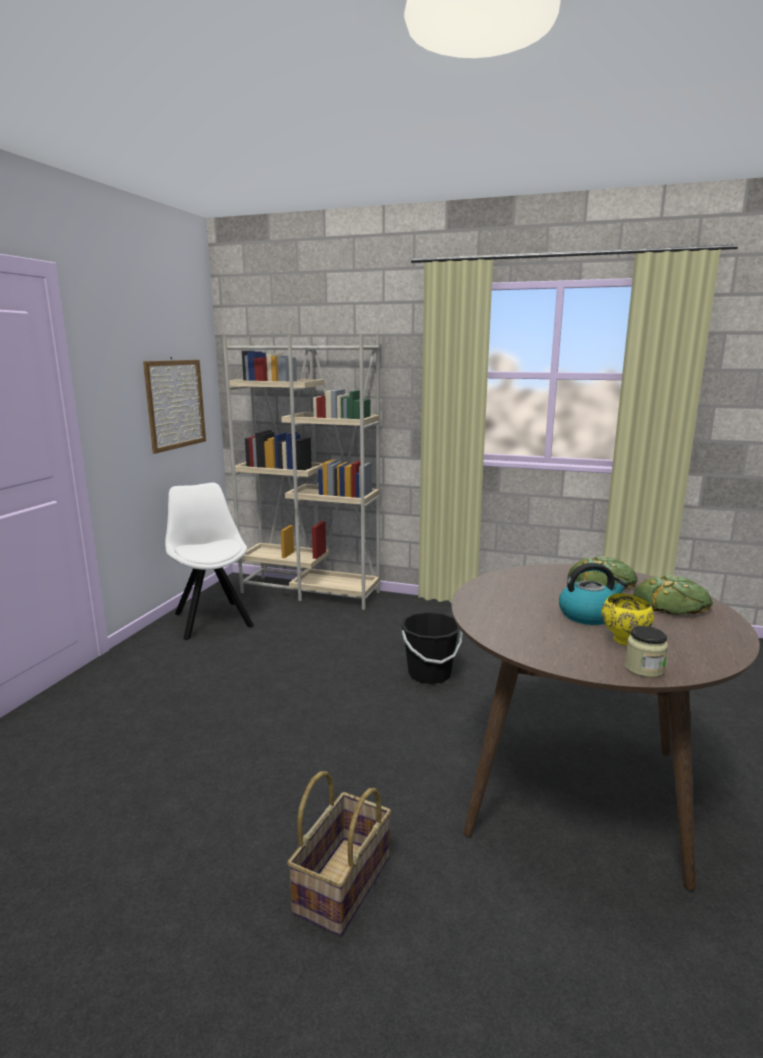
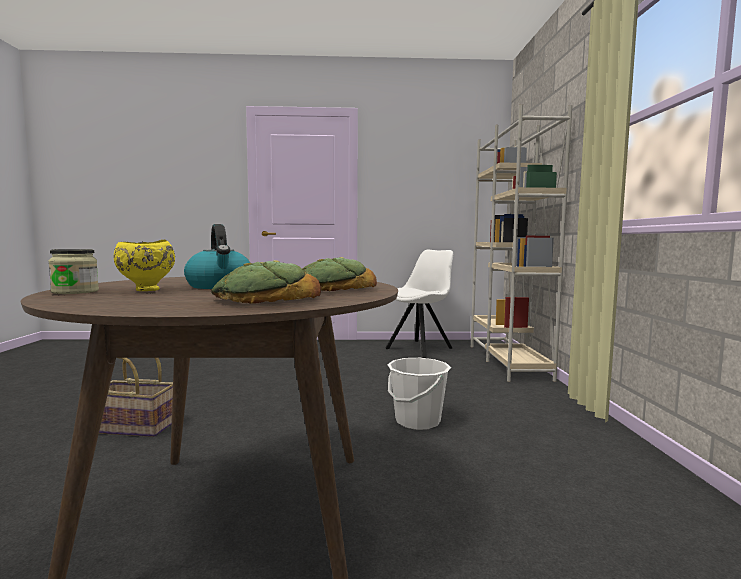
camera: 70 degrees right, 10 degrees down
picture [143,357,206,454] -> none
black bucket [401,612,462,684] -> white bucket [387,358,451,430]

